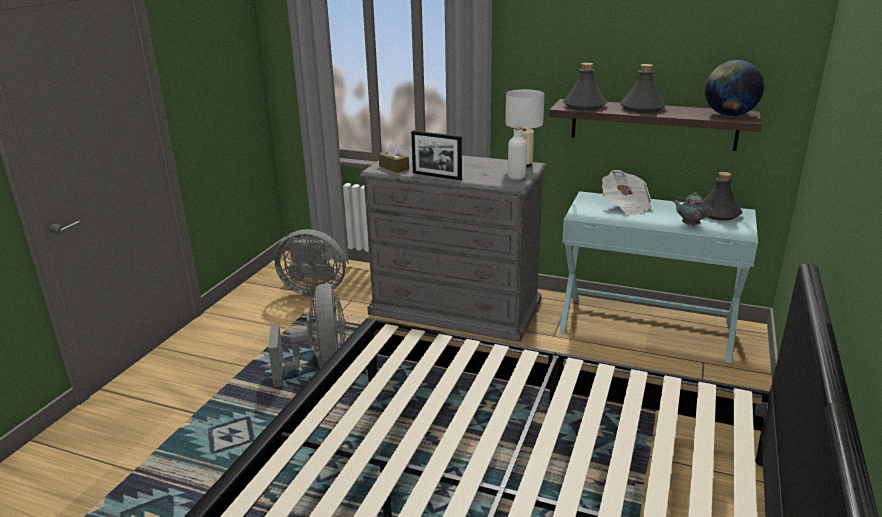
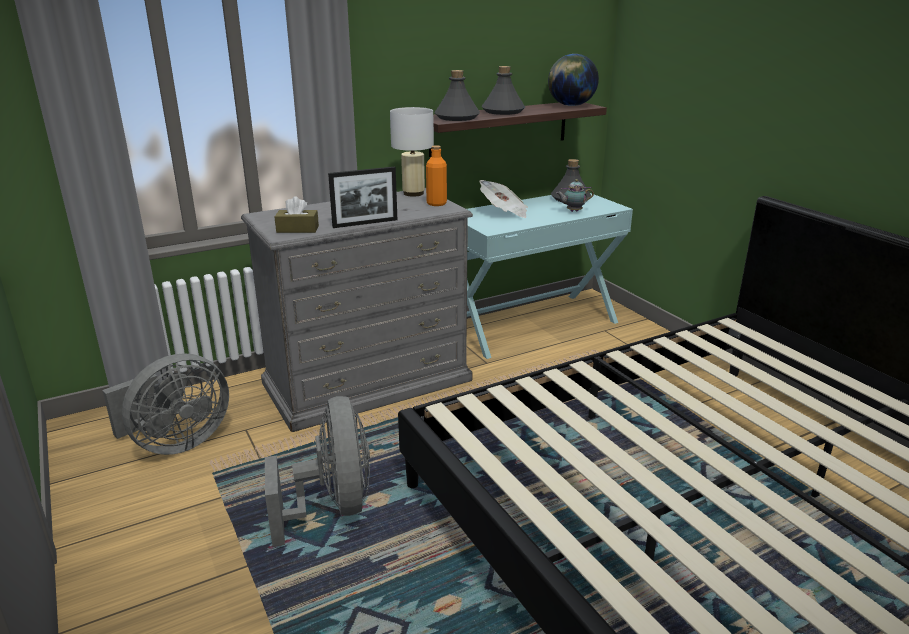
camera: 50 degrees left, 0 degrees up
grey fan [268,284,346,387] -> grey fan turned 45 degrees clockwise [265,396,370,547]
white bottle [508,126,527,180] -> orange bottle [426,145,447,206]

